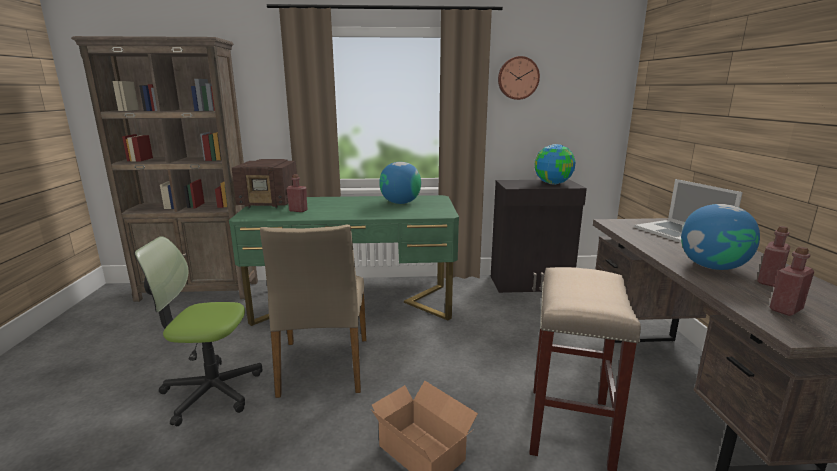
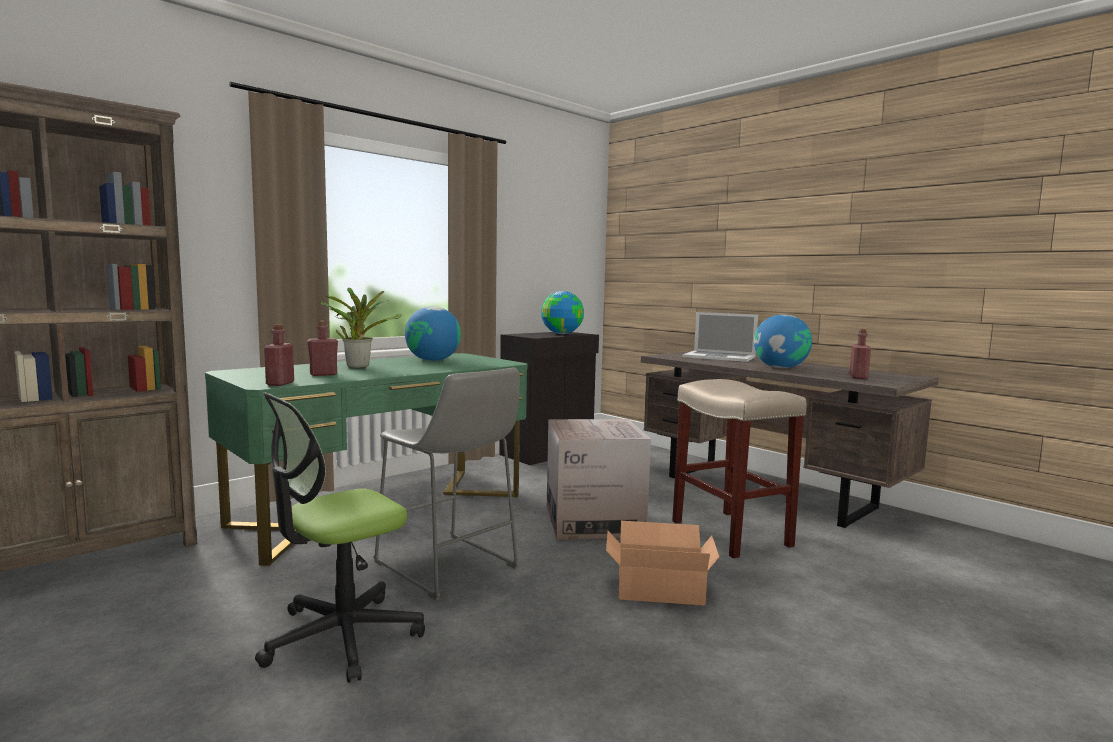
camera: 40 degrees left, 10 degrees down
radio [232,159,297,208] -> none
beige chair [260,224,366,398] -> grey stool [373,367,520,601]
wall clock [498,56,540,100] -> none
red bottle [758,226,790,287] -> red bottle moved to [264,324,294,386]
none -> potted plant [321,288,402,368]
none -> cardboard box [547,419,651,540]

